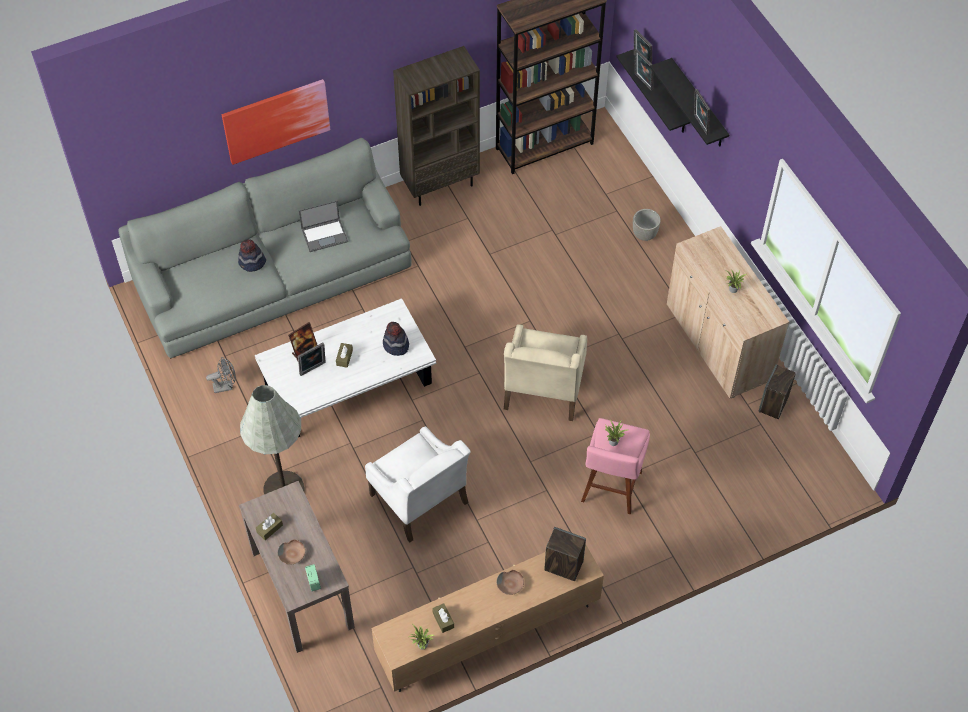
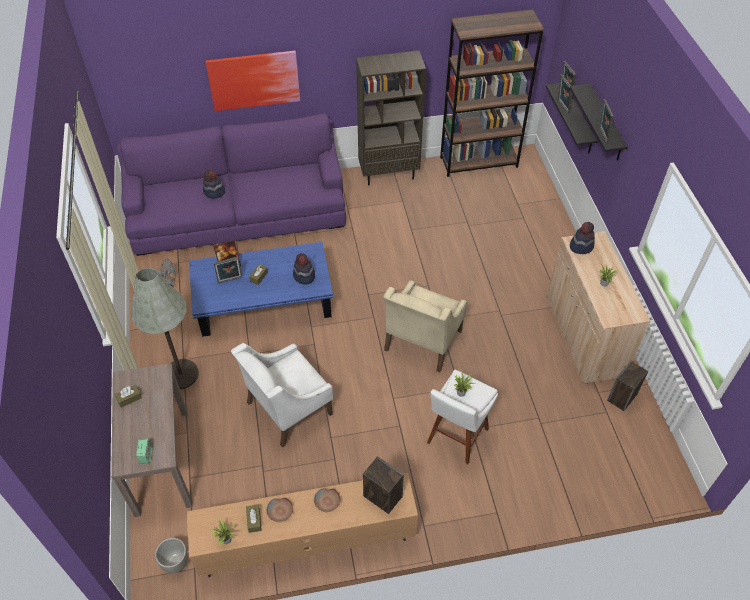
camera: 15 degrees right, 5 degrees down
grey sofa [118,138,411,358] -> purple sofa [117,113,346,256]
white coffee table [255,299,436,437] -> blue coffee table [189,242,333,337]
brown bowl [278,540,305,565] -> brown bowl moved to [266,498,293,522]
laptop [299,200,348,252] -> none
white armchair [365,426,471,542] -> white armchair turned 75 degrees clockwise [231,343,333,447]
pink stool [581,418,650,514] -> white stool [427,370,498,464]
grey planter [633,209,661,241] -> grey planter moved to [155,538,188,574]
none -> hat [570,222,595,254]

